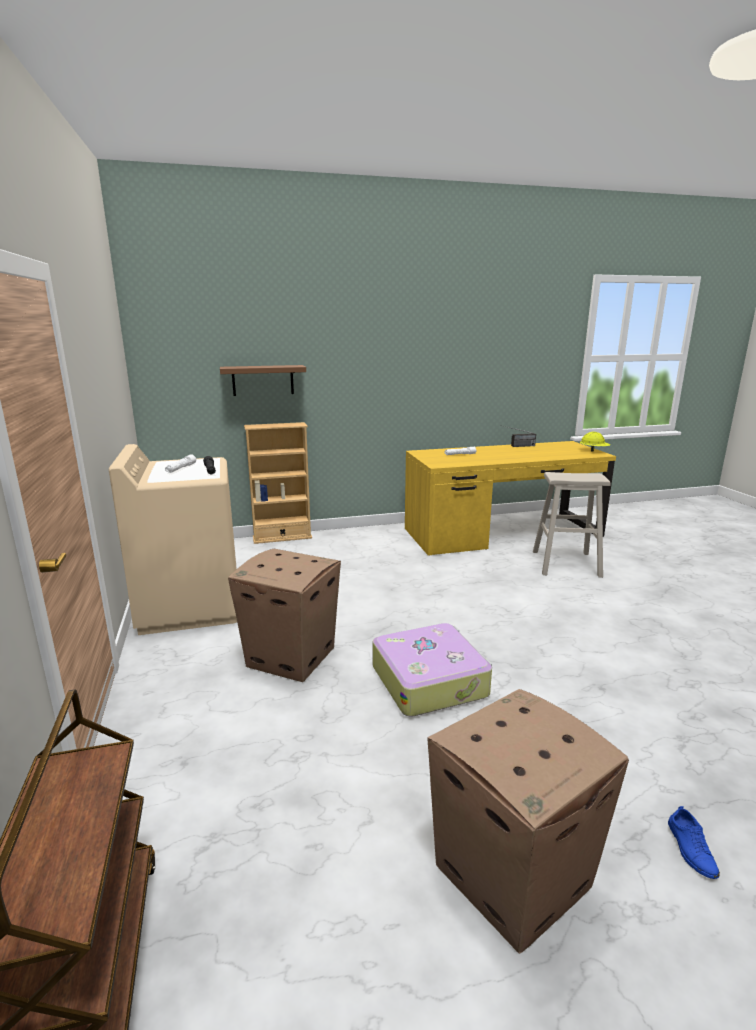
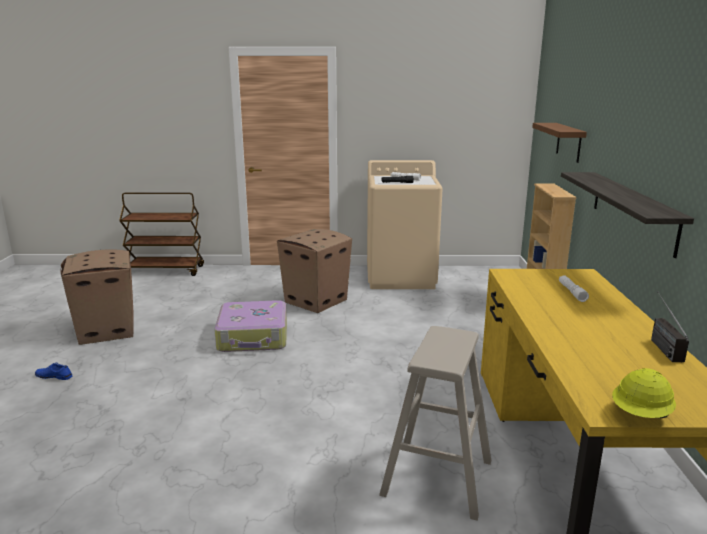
camera: 105 degrees right, 0 degrees up
none -> shelf [561,172,694,258]

